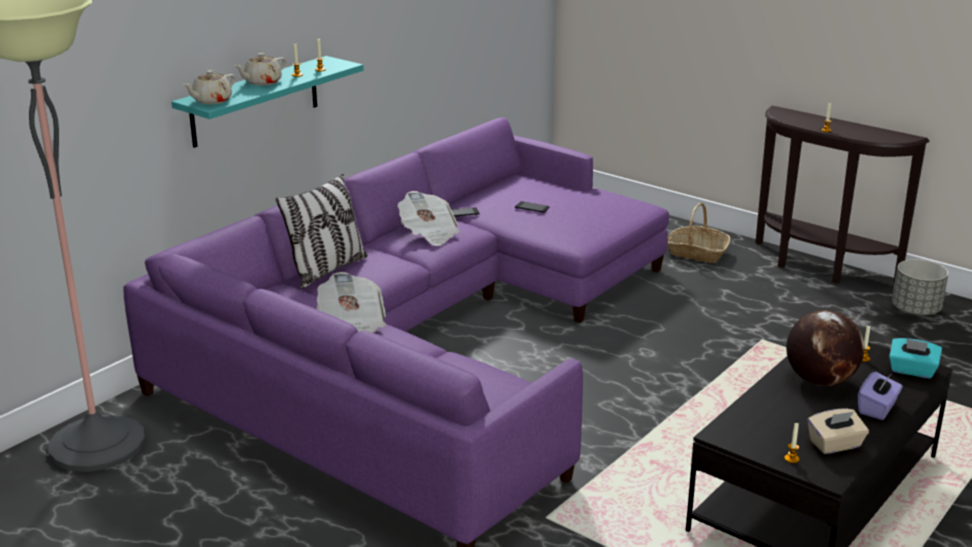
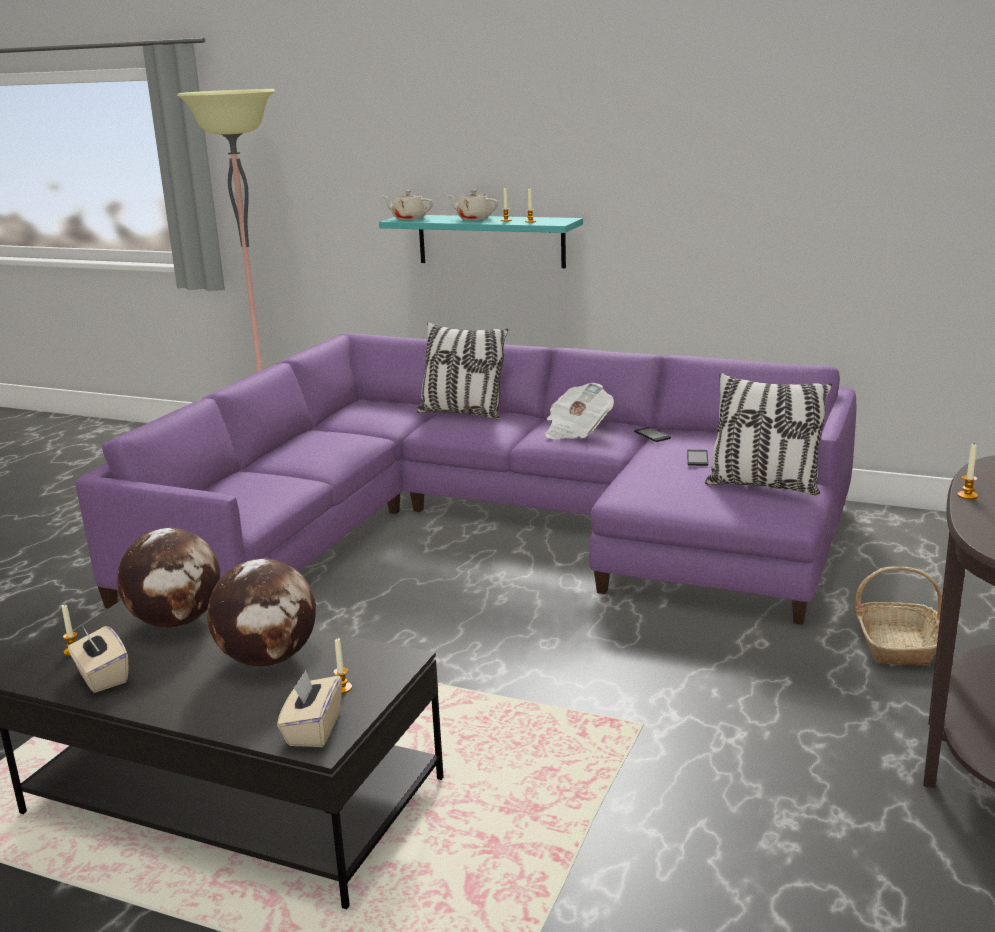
camera: 75 degrees right, 5 degrees down
newspaper [317,272,386,333] -> none
purple tissue box [858,371,903,420] -> none
turquoise tissue box [889,338,942,379] -> beige tissue box [277,670,342,747]
grey planter [892,259,949,316] -> none
none -> globe [117,528,221,628]
none -> pillow [705,373,832,496]

